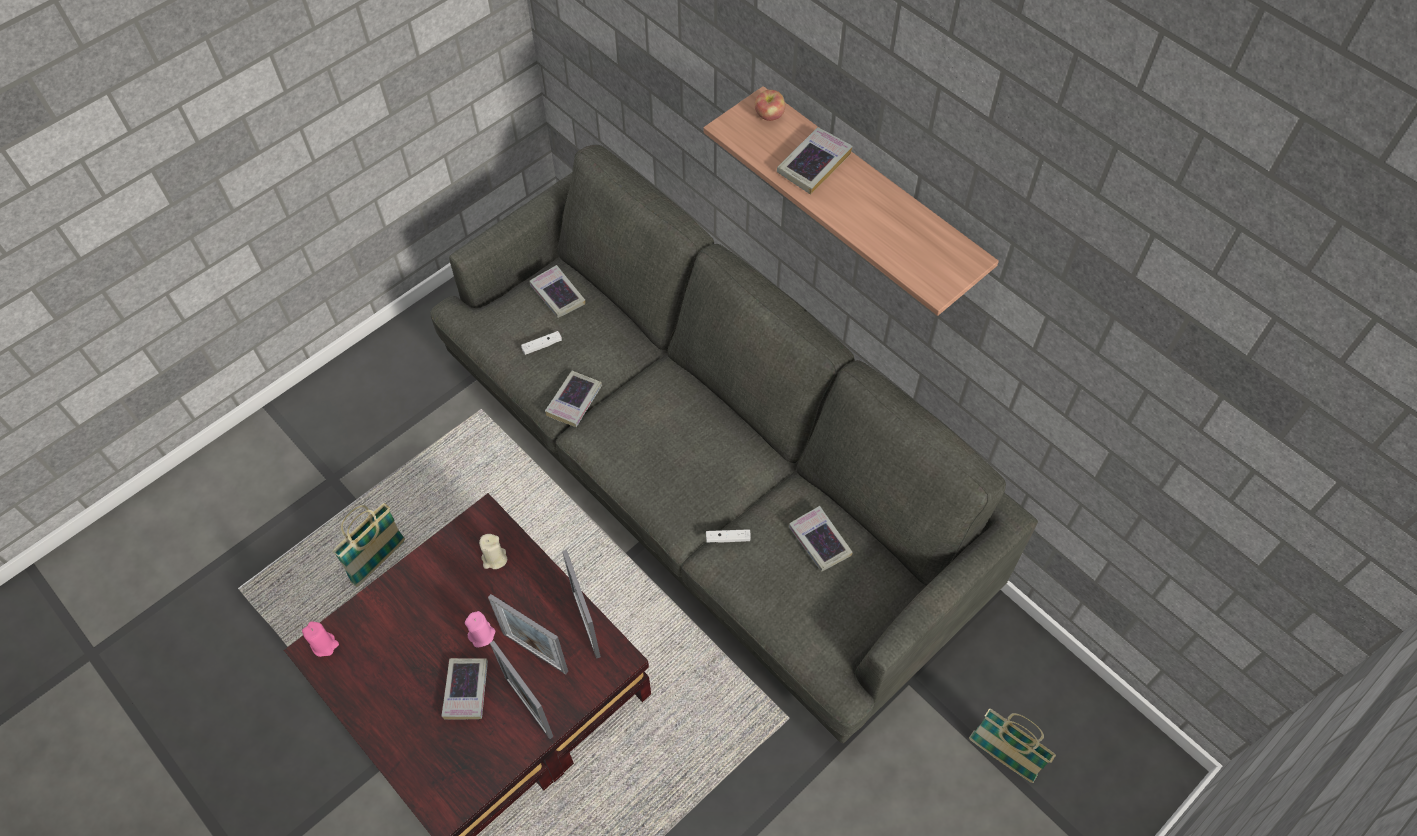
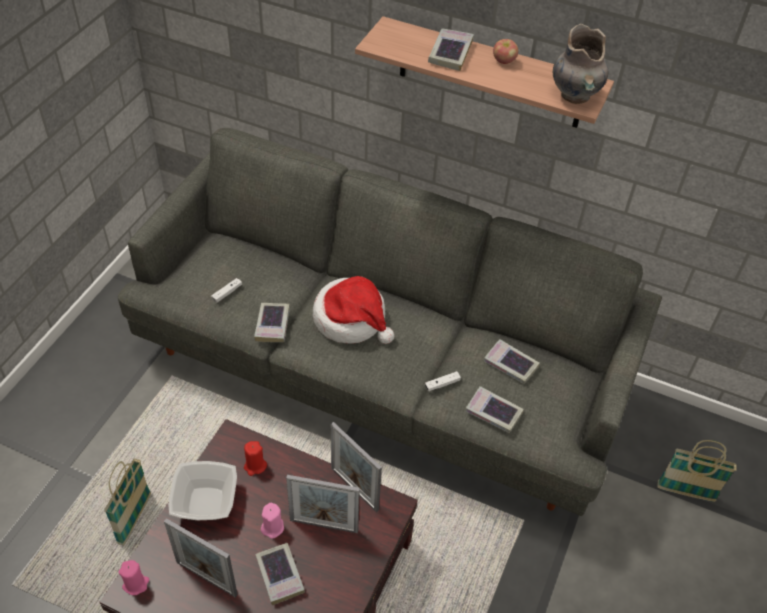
camera: 25 degrees left, 10 degrees down
beige candle [479,534,507,569] -> red candle [244,441,267,476]
picture frame [490,640,553,739] -> picture frame moved to [164,518,238,598]
book [529,265,585,318] -> book moved to [465,386,524,433]
apple [755,90,785,121] -> apple moved to [493,39,518,64]
none -> bowl [168,461,237,520]
none -> hat [313,276,394,344]
none -> grey vase [553,24,609,104]

